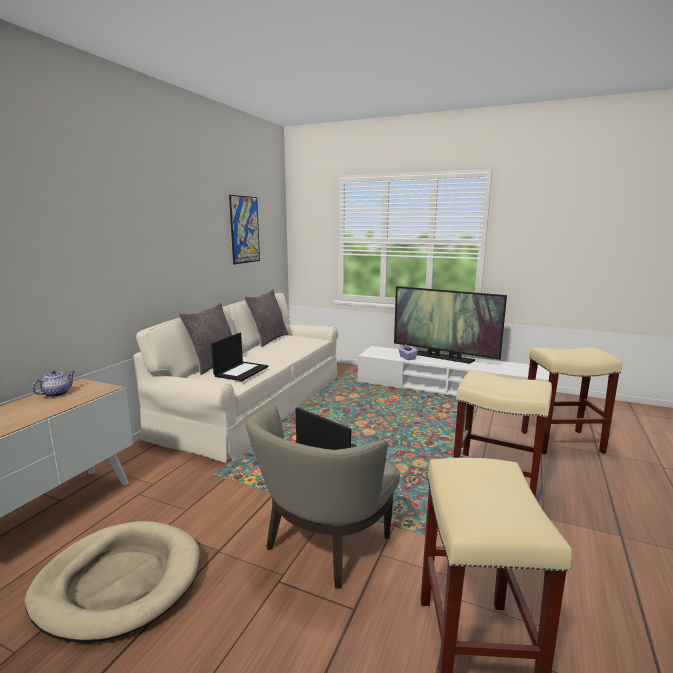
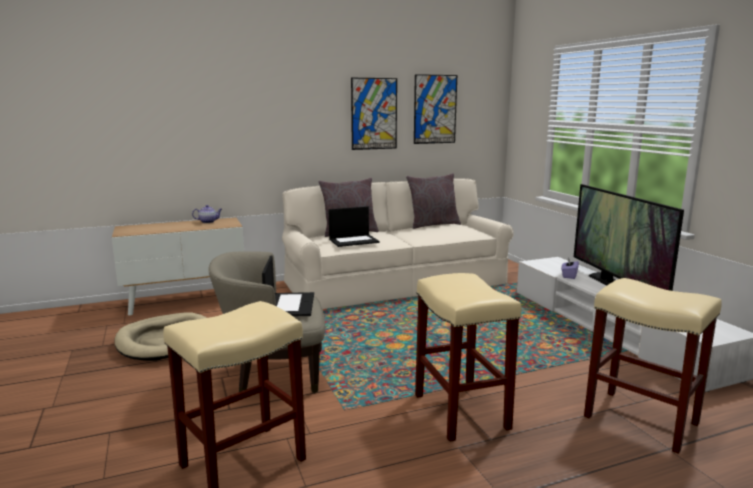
camera: 45 degrees right, 0 degrees up
none -> picture [351,78,397,150]

